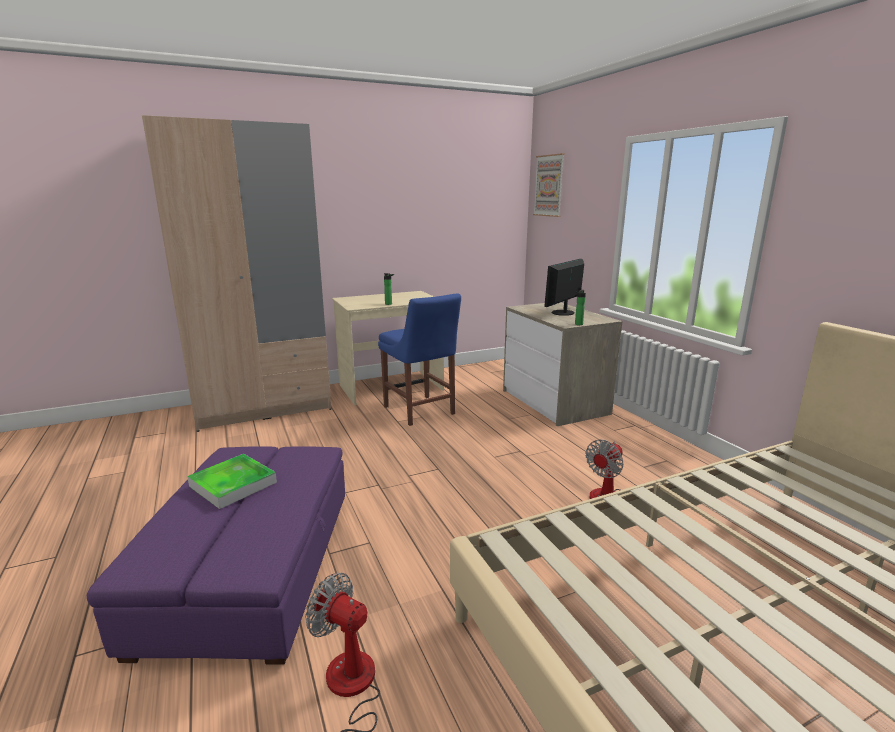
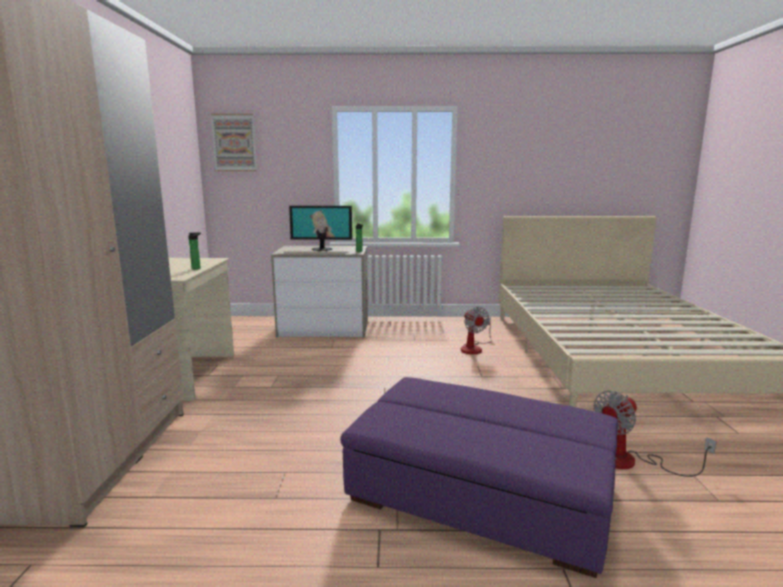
camera: 65 degrees left, 5 degrees down
tray [187,454,277,509] -> none
blue chair [378,294,461,426] -> none
monitor [544,259,584,316] -> monitor turned 60 degrees counterclockwise [289,206,352,251]

